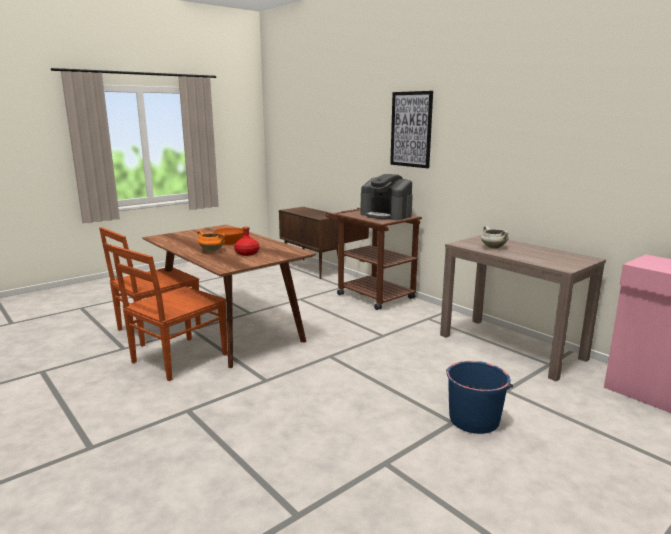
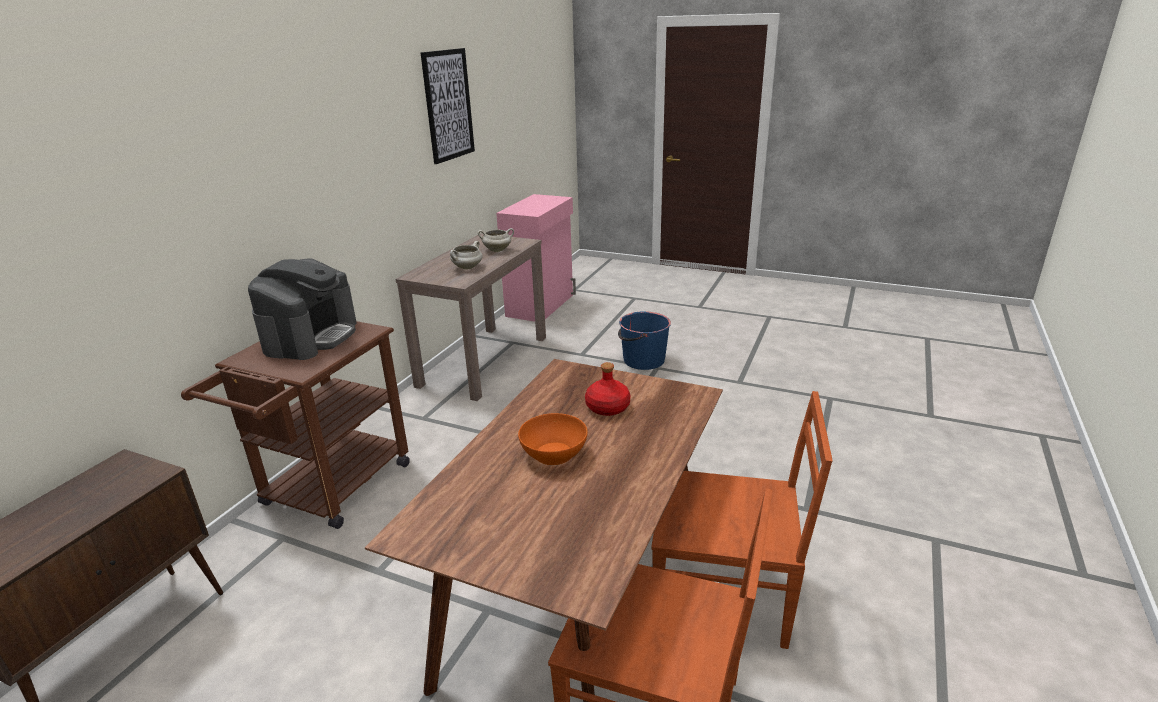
camera: 115 degrees left, 10 degrees up
orange cooking pot [197,231,225,252] -> none
picture [390,91,433,168] -> picture moved to [421,48,475,164]
none -> white cooking pot [478,228,514,252]

